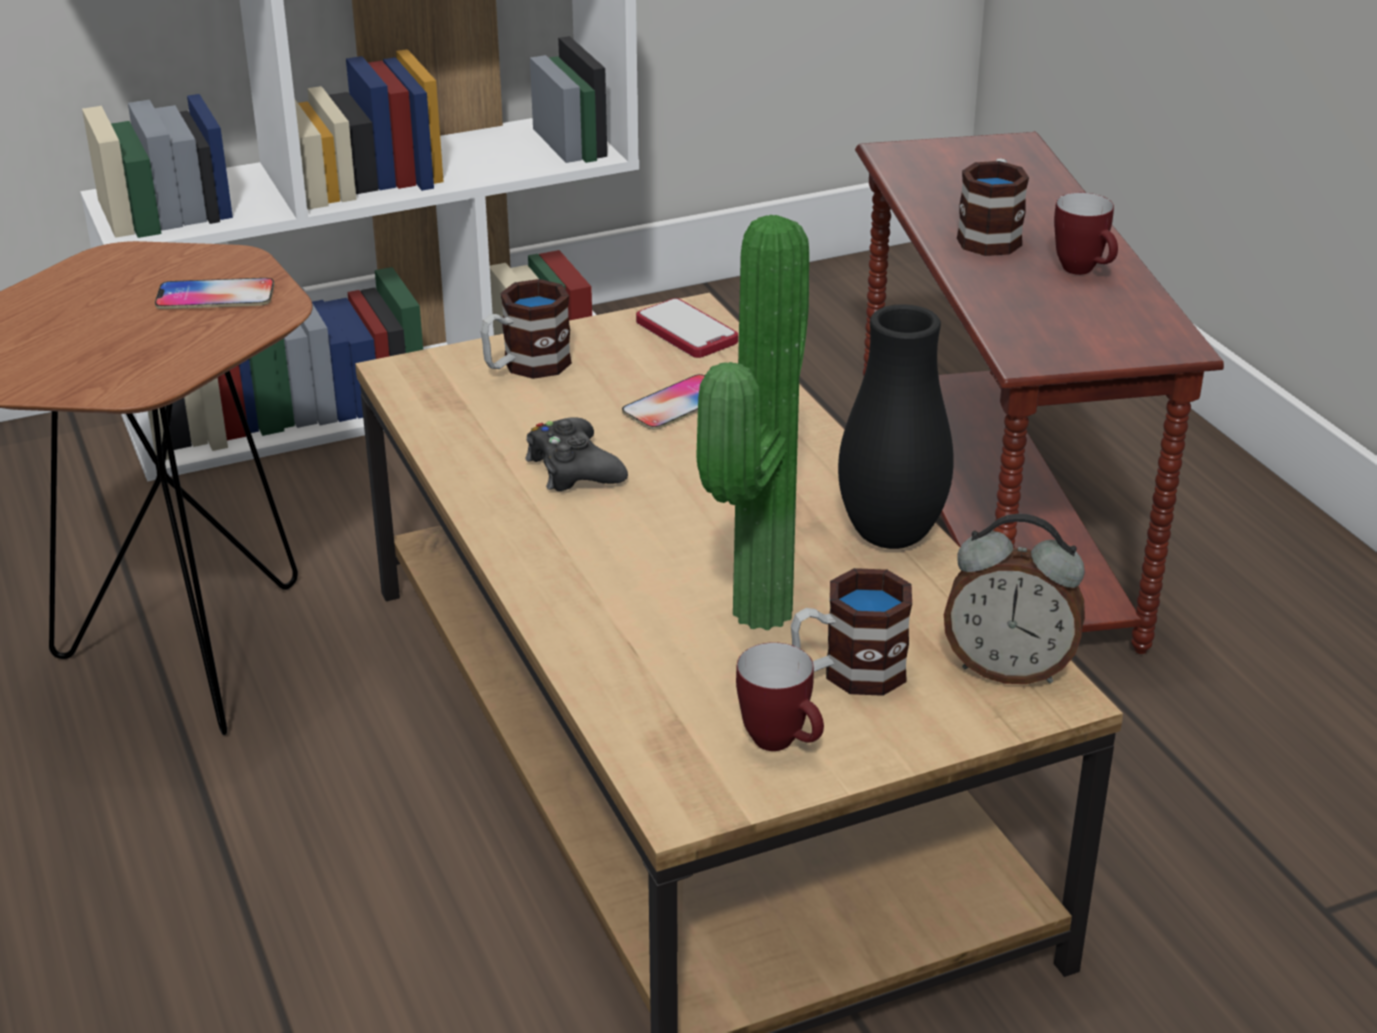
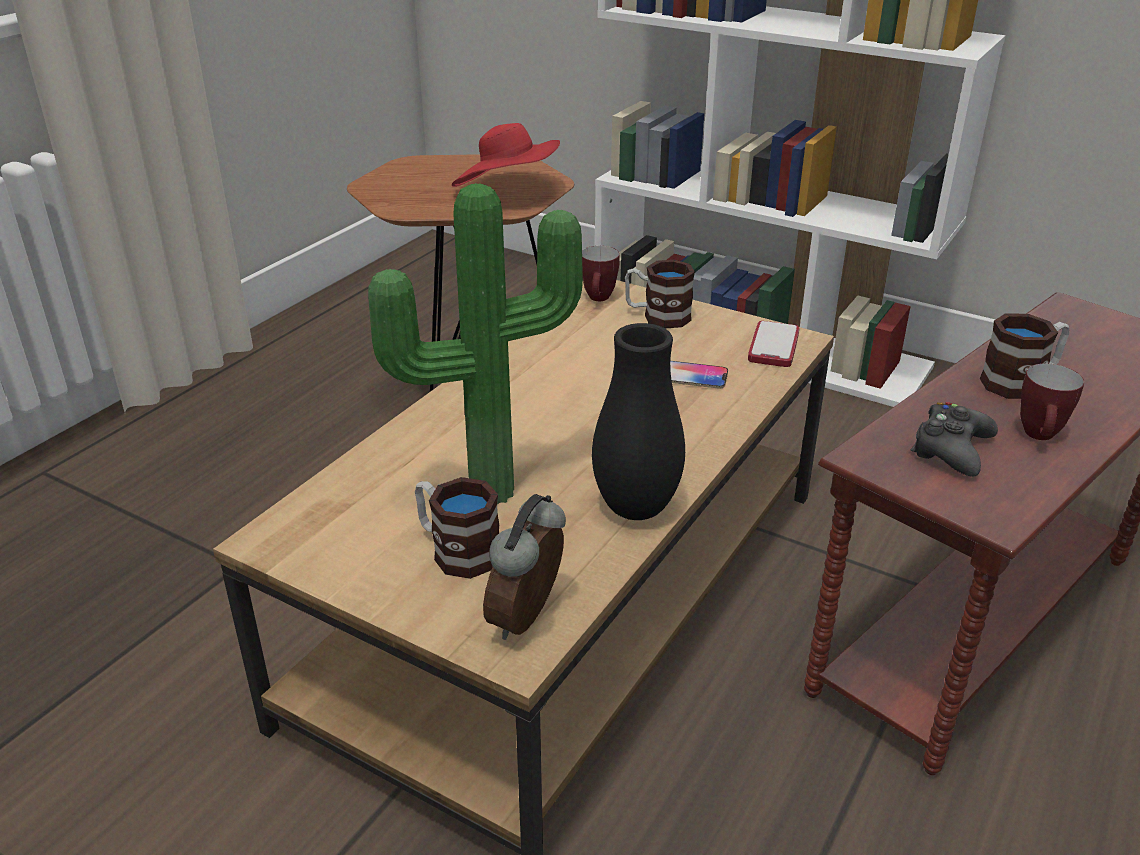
camera: 55 degrees right, 0 degrees up
phone [155,278,274,309] -> red hat [452,123,560,187]
black game controller [525,417,628,491] -> black game controller moved to [911,402,998,477]
mug [736,642,824,751] -> mug moved to [582,246,620,301]
alarm clock [944,514,1085,684] -> alarm clock turned 45 degrees clockwise [483,494,566,640]

